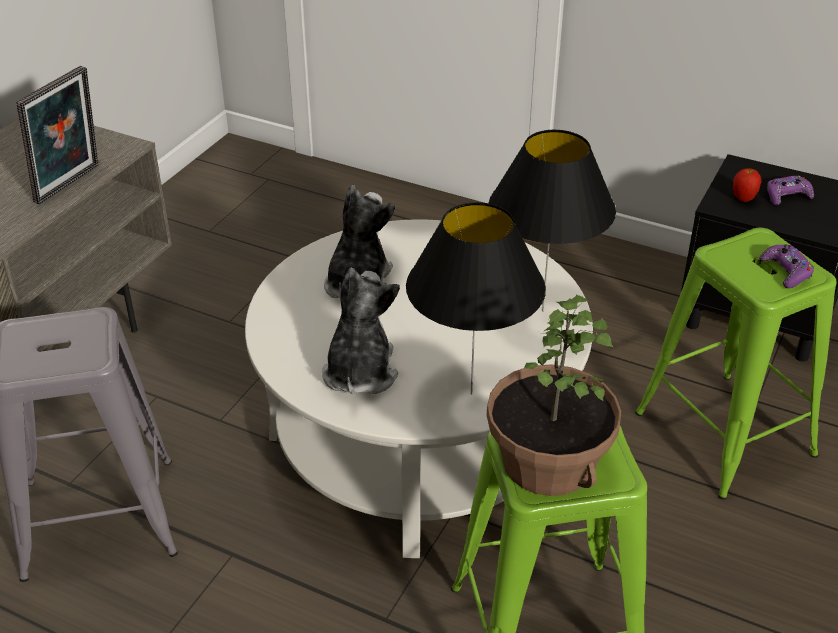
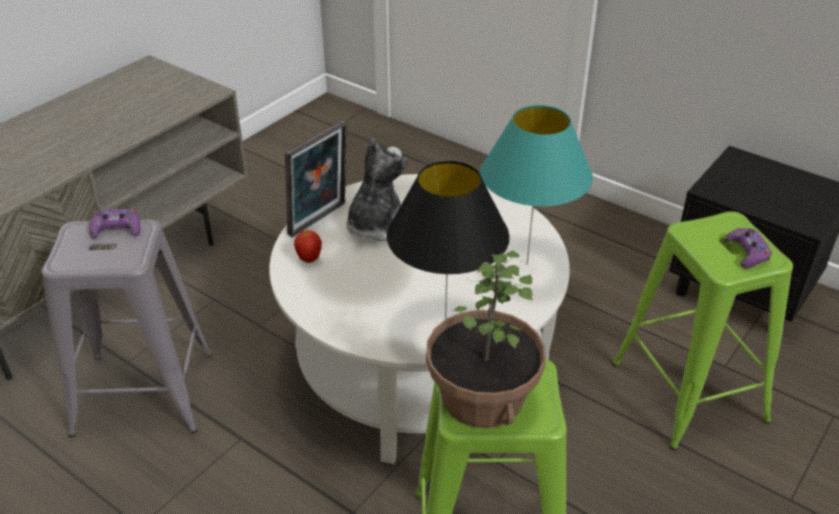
camera: 10 degrees right, 0 degrees up
picture frame [16,66,99,204] -> picture frame moved to [285,120,347,237]
plush toy [322,268,400,394] -> none
black table lamp [489,130,616,312] -> turquoise table lamp [480,105,593,265]
apple [733,168,761,202] -> apple moved to [294,230,322,263]
purple game controller [766,176,814,205] -> purple game controller moved to [89,209,140,239]

